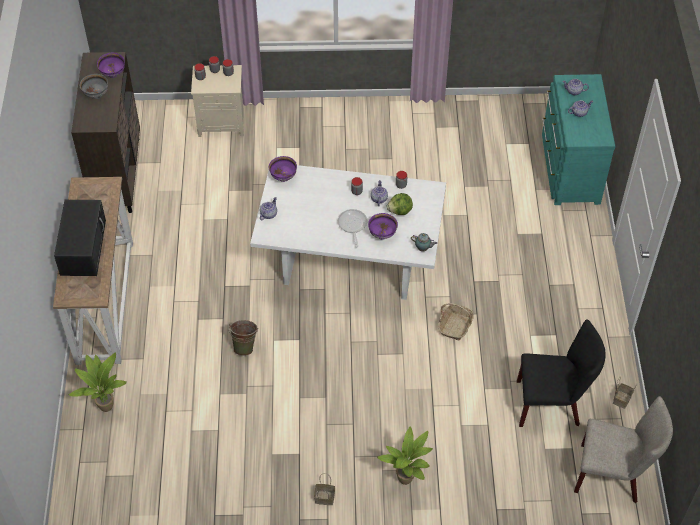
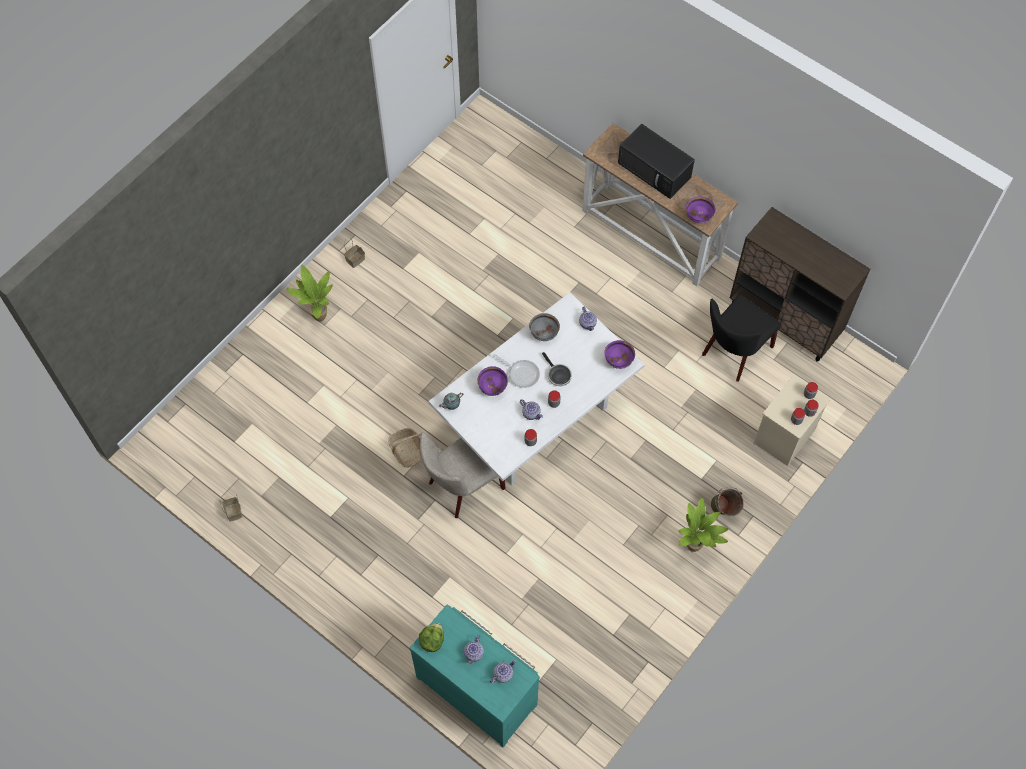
camera: 130 degrees right, 10 degrees up
potted plant [69,353,127,412] -> potted plant moved to [678,498,728,552]
grey bowl [80,74,108,99] -> grey bowl moved to [529,313,560,341]
purple bowl [97,53,125,78] -> purple bowl moved to [686,196,715,223]
green bucket [229,320,258,356] -> green bucket moved to [711,487,744,517]
lettuce [387,193,413,215] -> lettuce moved to [419,623,444,652]
black chair [517,319,606,427] -> black chair moved to [702,294,781,381]
beige chair [574,396,673,503] -> beige chair moved to [420,432,506,518]
none -> frying pan [542,352,572,386]

